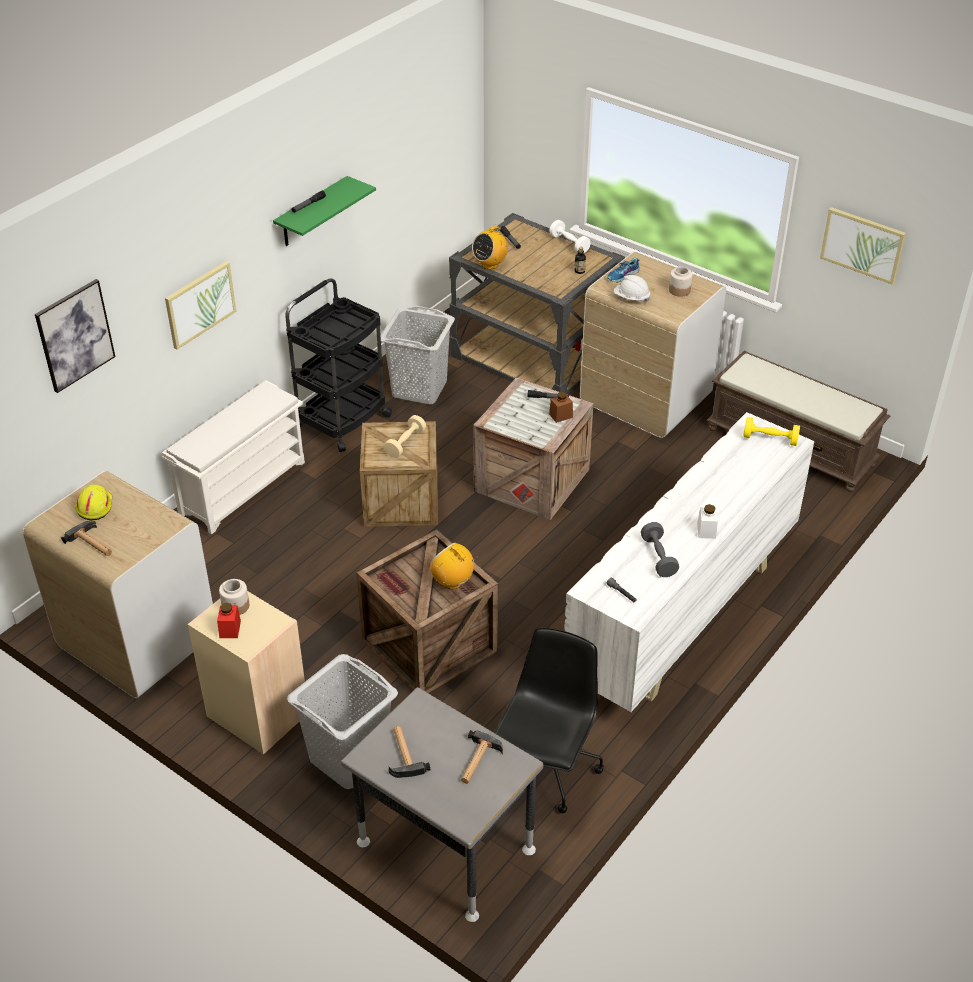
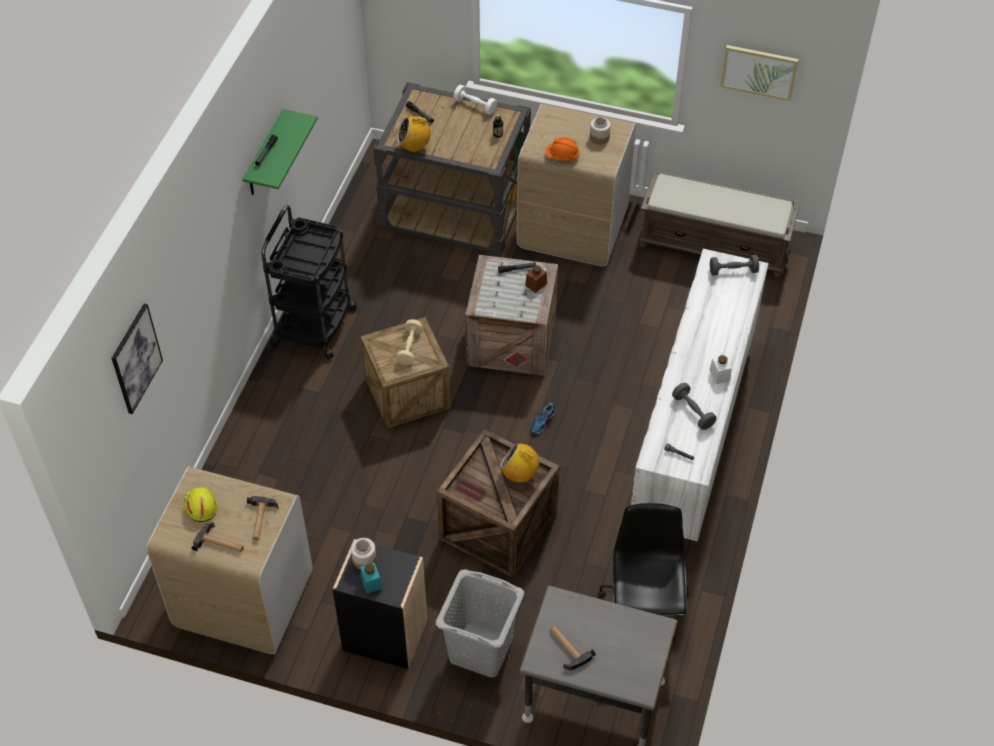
camera: 20 degrees left, 10 degrees up
white shoe rack [162,380,305,534] -> none
picture [165,261,236,350] -> none
beige bookcase [188,592,305,754] -> black bookcase [332,539,427,669]
red jar [217,603,241,638] -> turquoise jar [360,562,382,594]
grey laundry basket [381,306,455,405] -> none
hammer [461,730,503,784] -> hammer moved to [247,496,279,541]
radio [472,226,508,269] -> radio turned 60 degrees clockwise [397,116,431,153]
shoe [607,258,640,282] -> shoe moved to [530,403,556,434]
white hard hat [614,275,650,302] -> orange hard hat [545,137,580,161]
yellow dumbbell [743,417,800,446] -> grey dumbbell [710,255,759,276]

